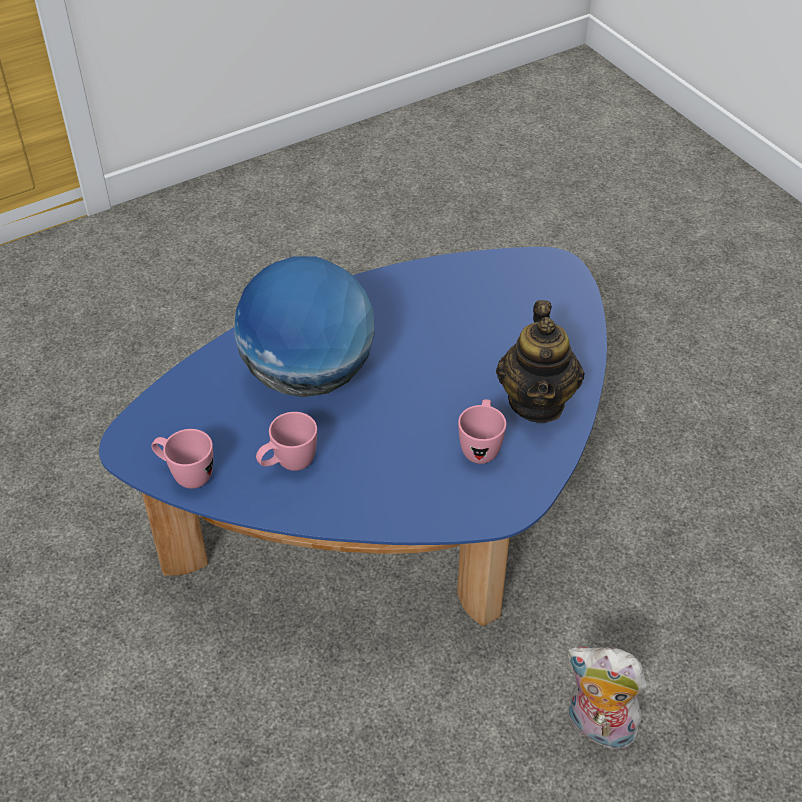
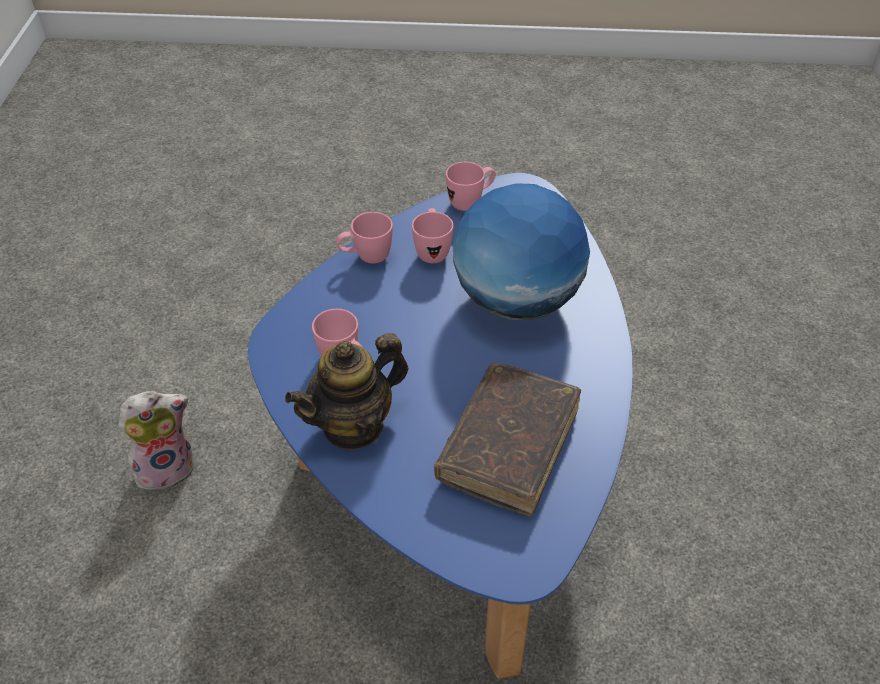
camera: 125 degrees right, 0 degrees up
teapot [496,300,585,423] -> teapot turned 75 degrees counterclockwise [285,333,408,451]
none -> pink mug [336,212,393,264]
none -> brown book [434,363,581,516]

